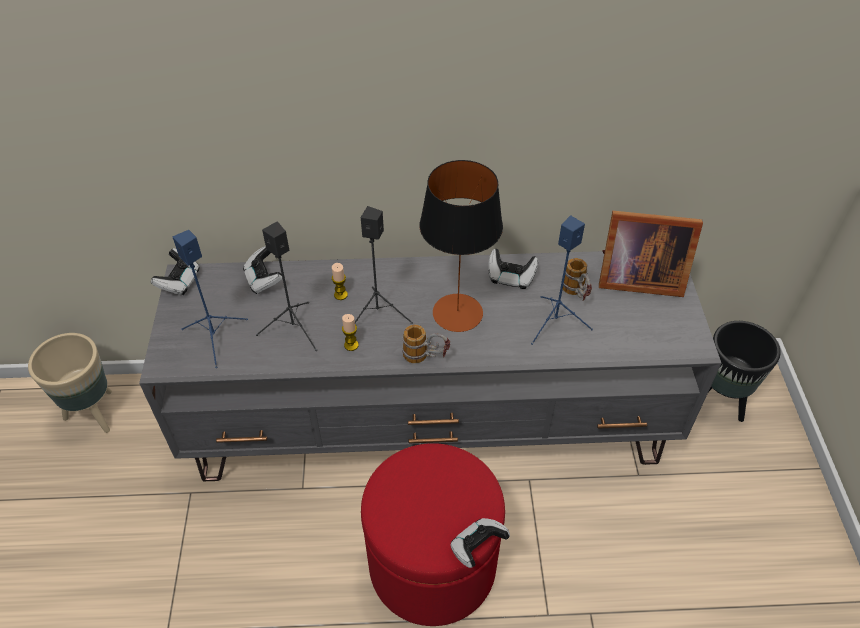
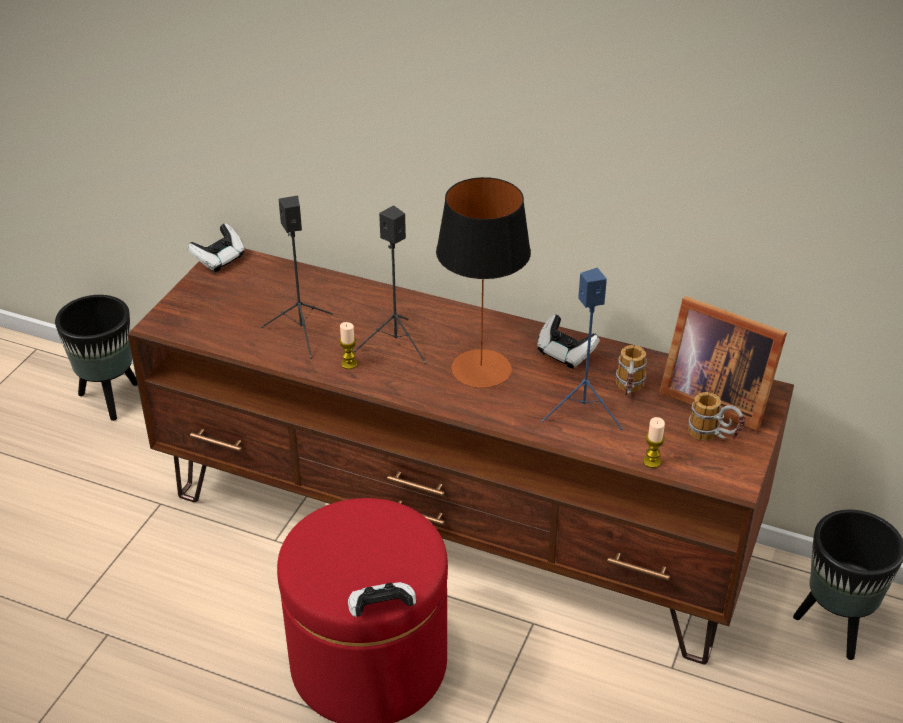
camera: 25 degrees right, 10 degrees down
beige planter [28,333,112,433] -> black planter [55,295,138,421]
grey tv stand [139,251,721,481] -> brown tv stand [127,249,794,665]
blue speaker [173,230,248,368] -> none
game controller [243,246,283,294] -> none
candle [332,263,348,300] -> candle moved to [643,417,665,468]
mug [402,325,450,363] -> mug moved to [688,392,746,441]

